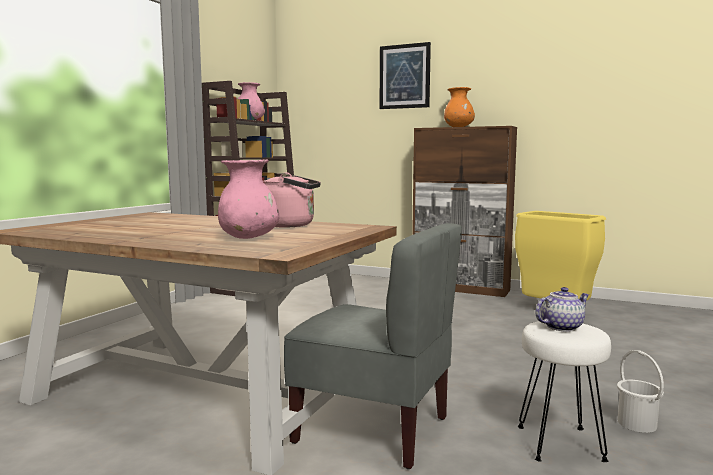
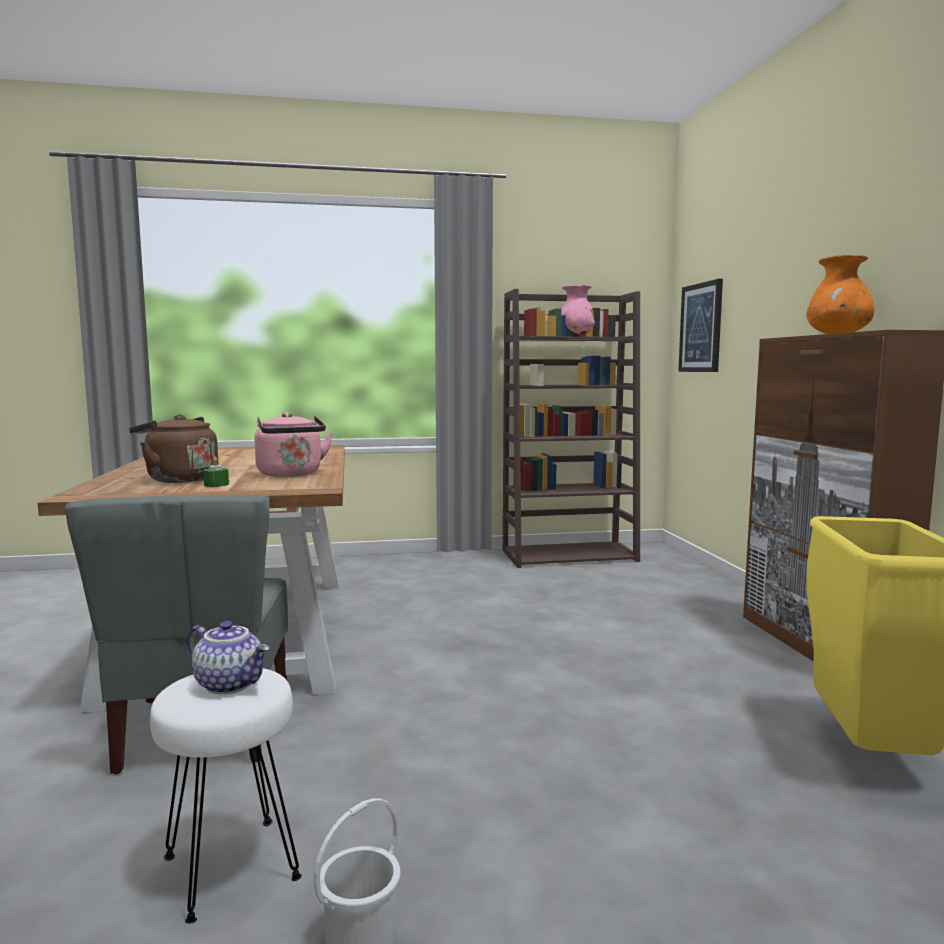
camera: 55 degrees right, 0 degrees up
pink vase [218,159,280,239] -> brown kettle [129,414,218,483]
picture [379,42,431,109] -> picture moved to [678,279,723,372]
none -> green candle [203,457,229,487]

